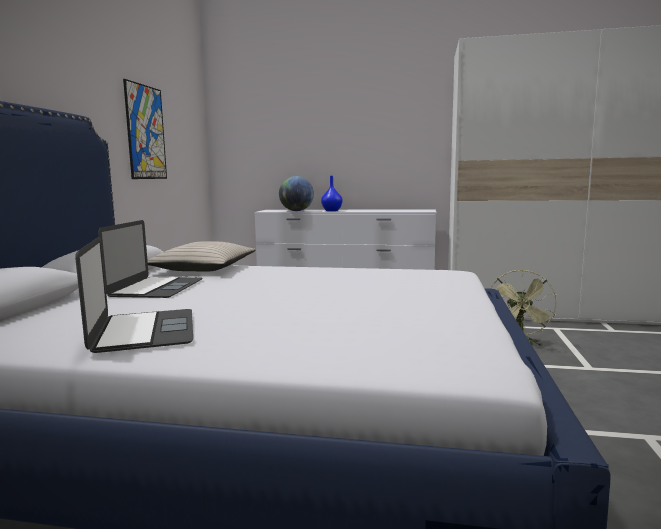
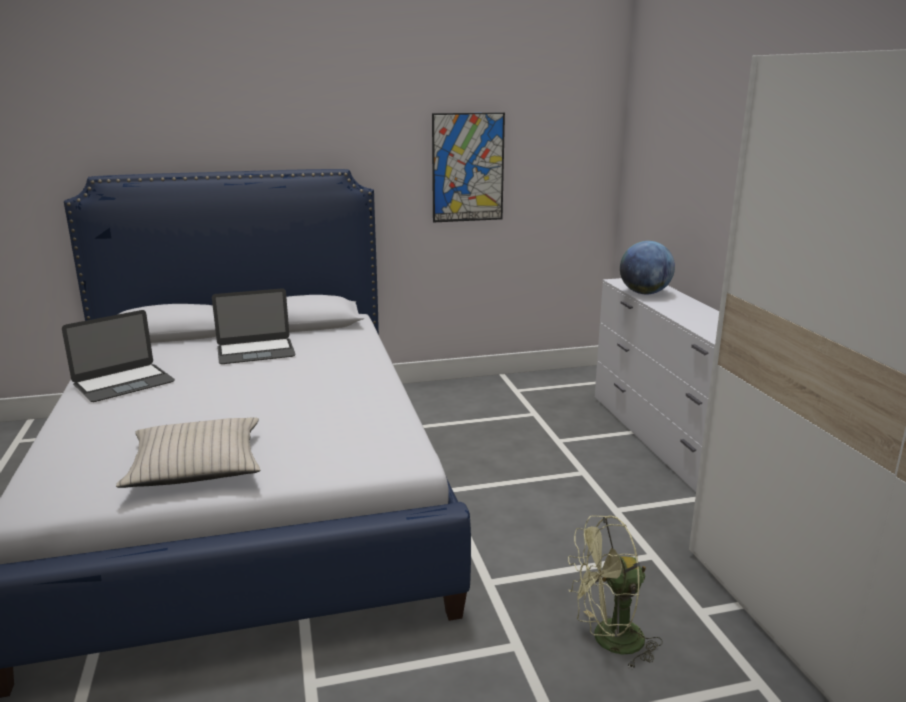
camera: 65 degrees right, 10 degrees up
beige pillow [147,241,256,272] -> beige pillow moved to [116,418,260,488]
blue vase [321,176,343,211] -> none

